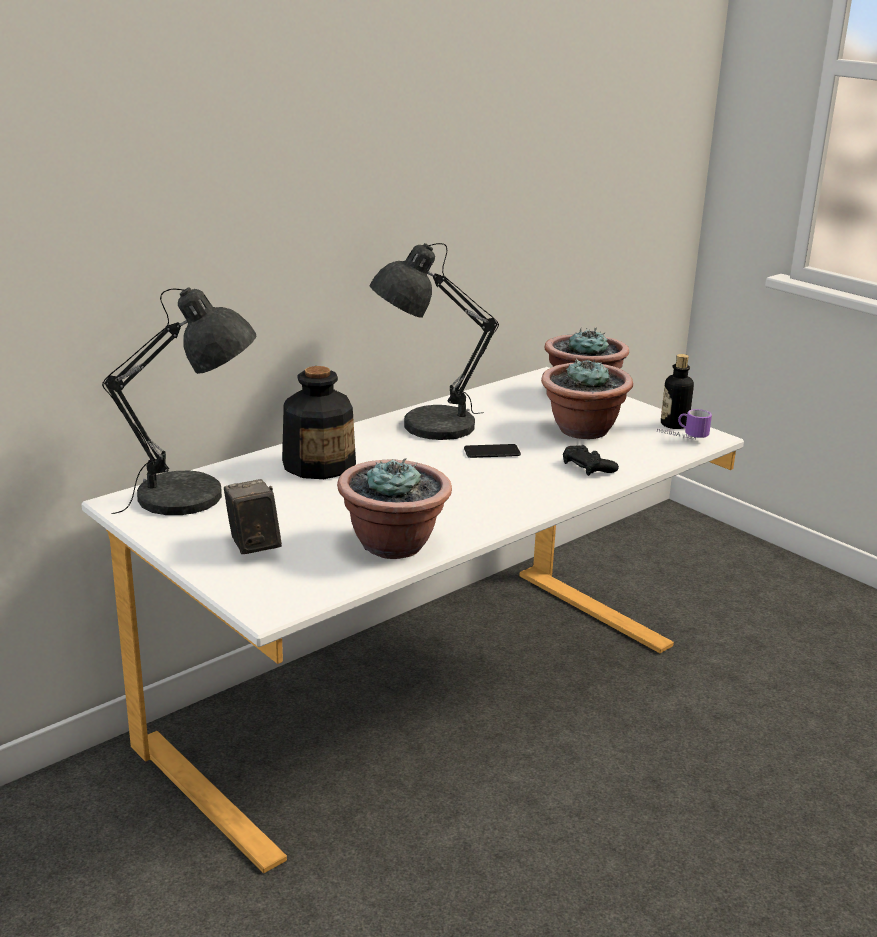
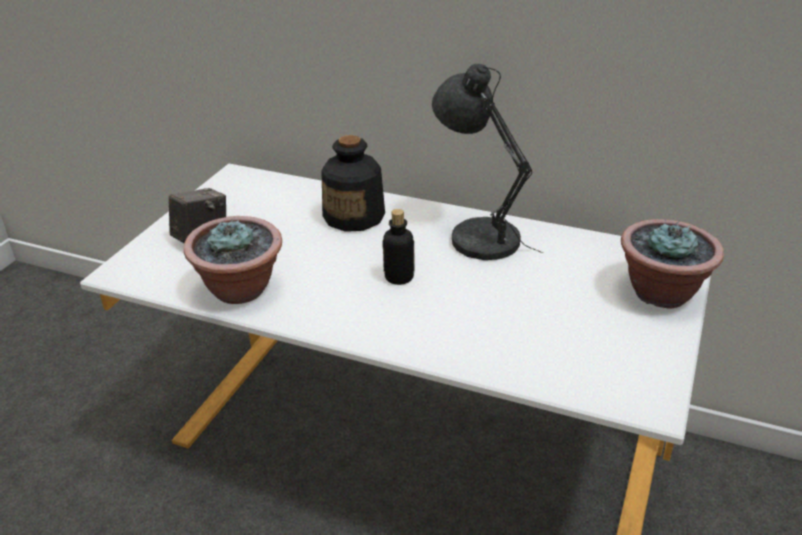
camera: 65 degrees right, 10 degrees up
grey table lamp [102,287,257,515] -> none
phone [464,444,521,458] -> none
potted plant [541,359,633,439] -> none
black game controller [563,445,619,476] -> none
mug [657,409,712,440] -> none
bottle [661,354,694,429] -> bottle moved to [383,209,415,285]

